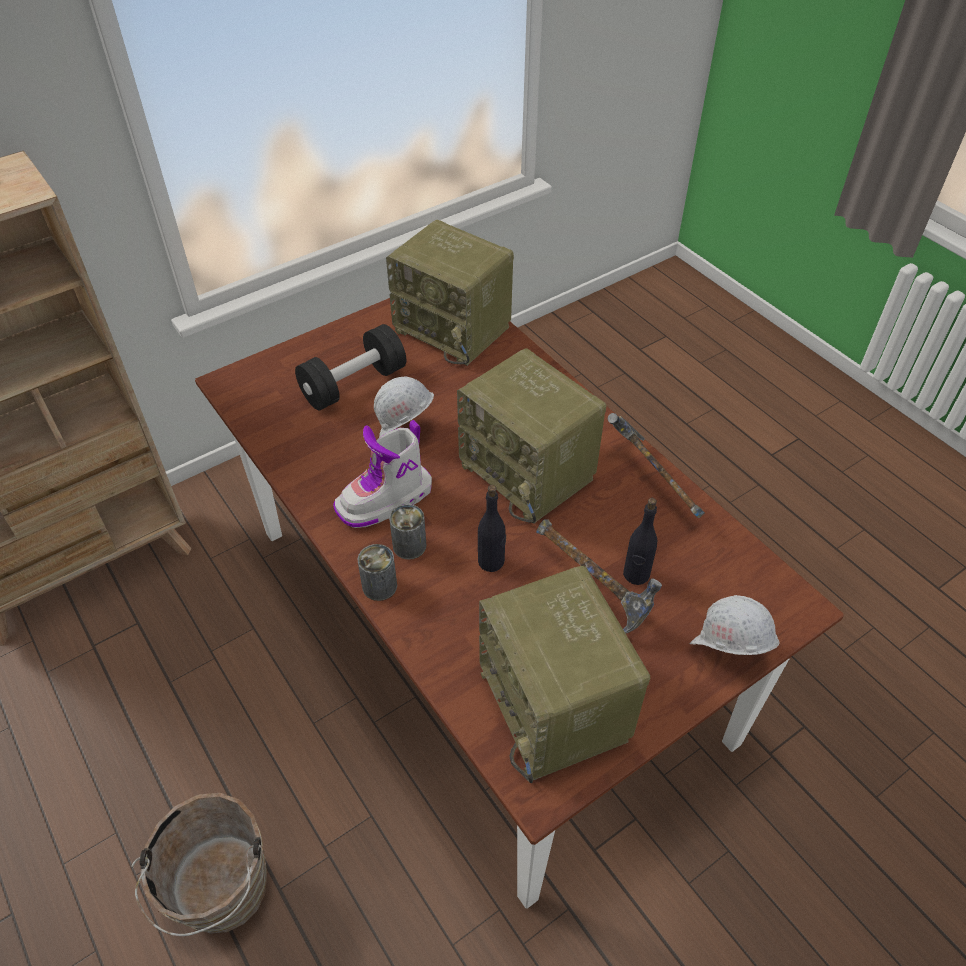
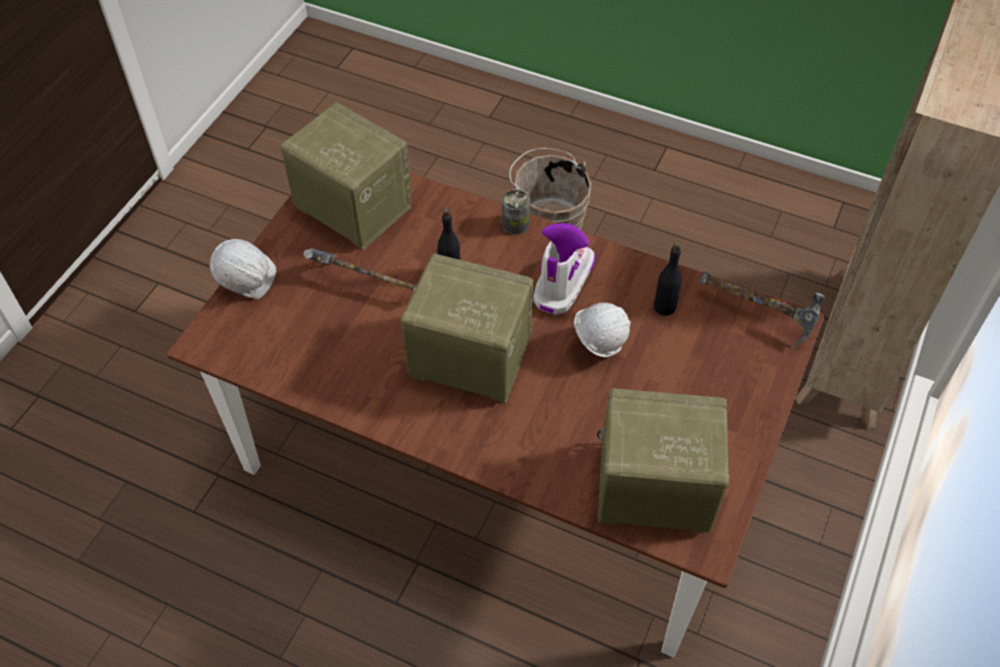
camera: 150 degrees right, 5 degrees up
black dumbbell [295,324,406,411] -> none
can [389,504,426,559] -> none
hammer [608,413,705,518] -> hammer moved to [699,270,825,348]
black bottle [623,498,657,585] -> black bottle moved to [654,242,682,316]

